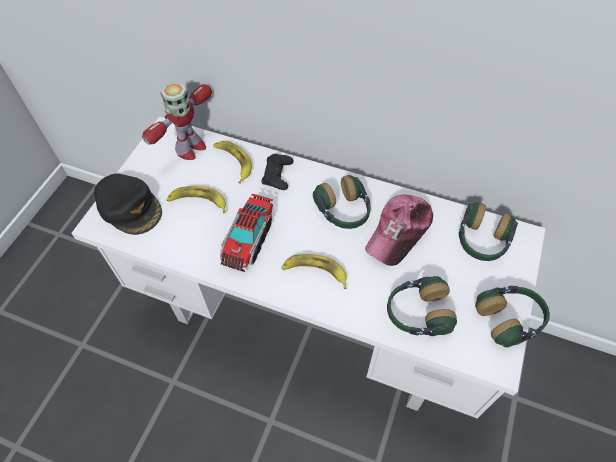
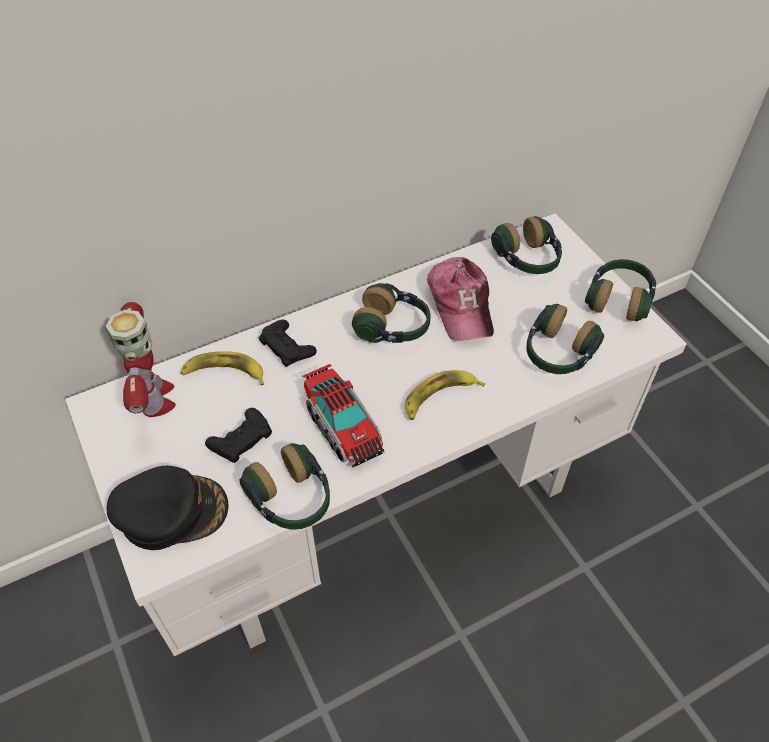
camera: 50 degrees left, 5 degrees down
banana [167,186,226,213] -> black game controller [205,408,272,463]
none -> headphones [239,443,330,530]

